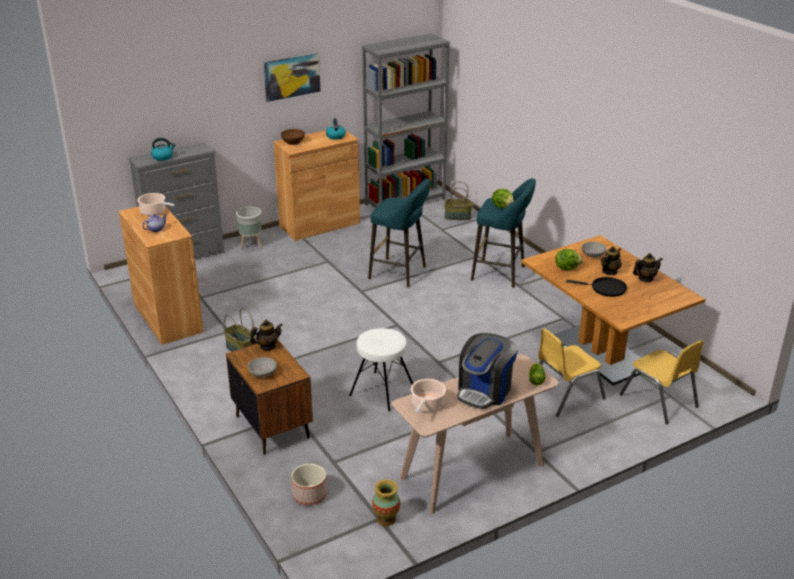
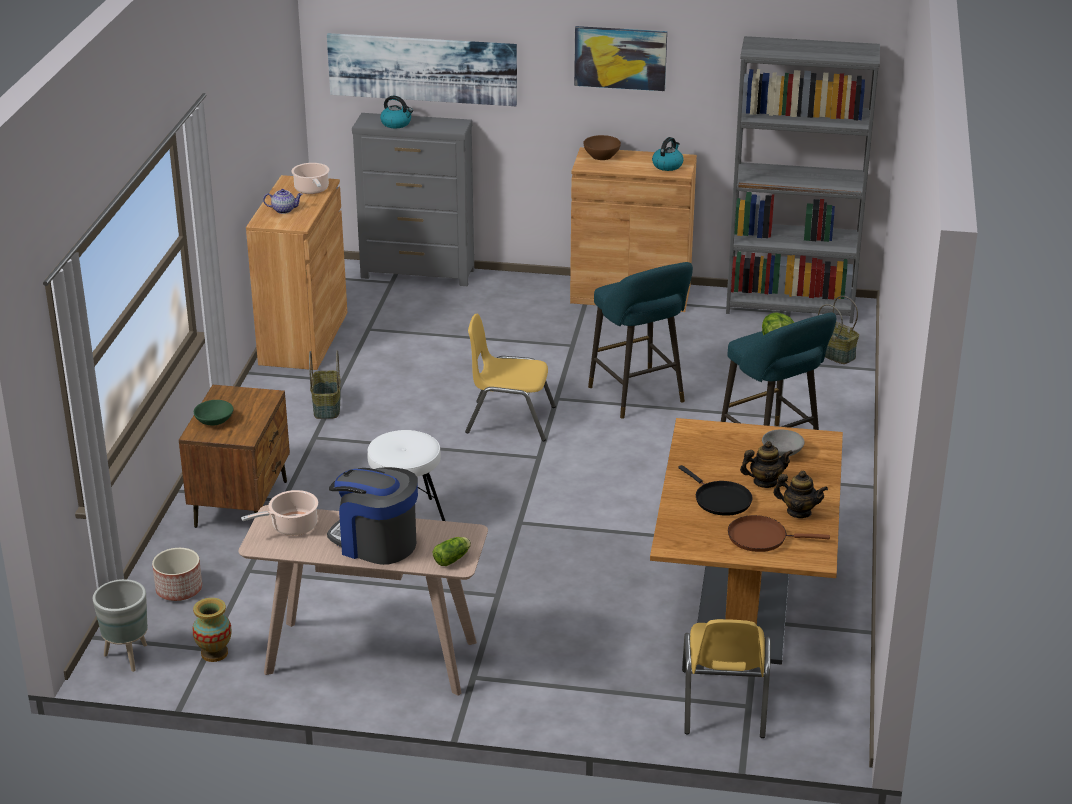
camera: 40 degrees right, 0 degrees up
grey planter [236,207,262,249] -> grey planter moved to [93,579,148,672]
grey bowl [248,357,277,378] -> green bowl [194,400,234,425]
teapot [250,320,283,350] -> none
coffee machine [457,333,518,409] -> coffee machine turned 45 degrees clockwise [327,467,418,565]
yellow chair [538,329,606,417] -> yellow chair moved to [465,313,556,441]
lettuce [555,249,583,270] -> none
none -> picture [327,33,517,106]
none -> brown frying pan [728,515,830,552]

